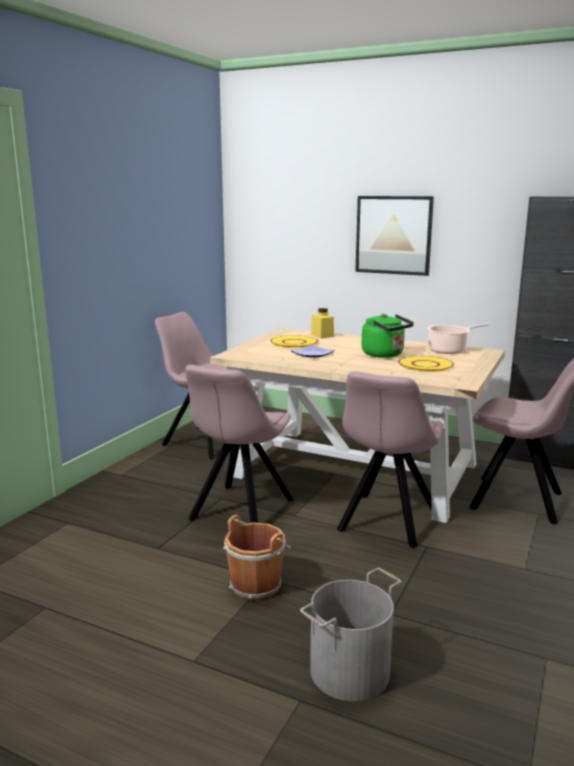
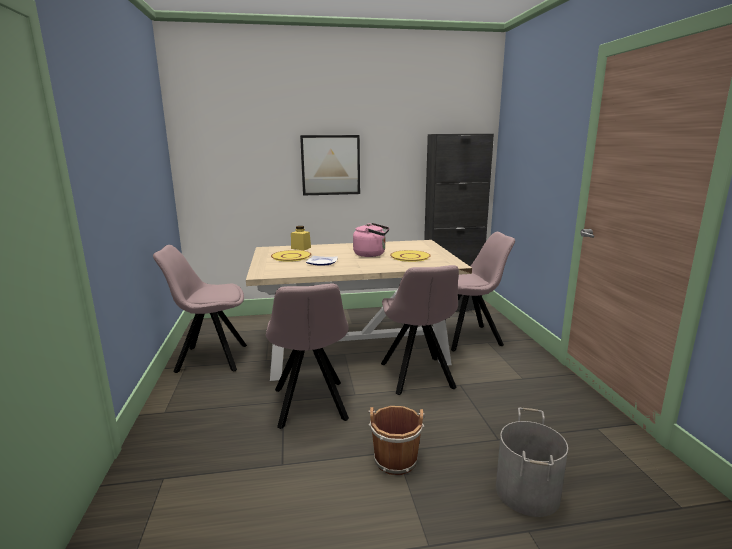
camera: 35 degrees left, 0 degrees up
green kettle [361,314,414,358] -> pink kettle [353,223,389,257]
cooking pot [427,323,489,354] -> none

